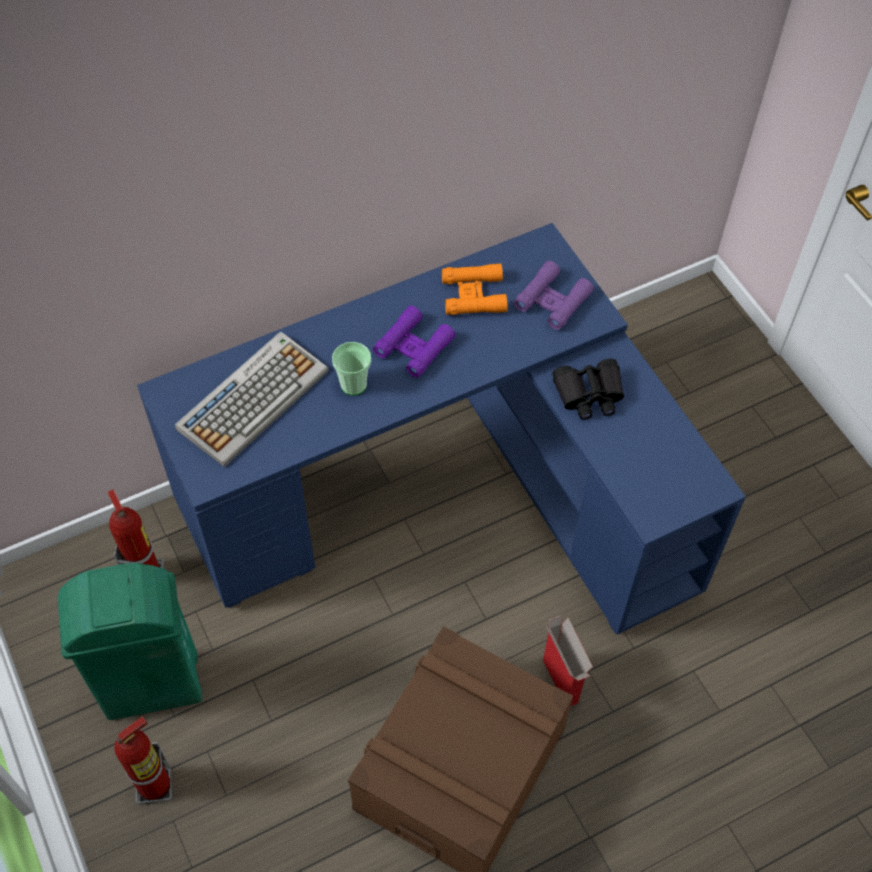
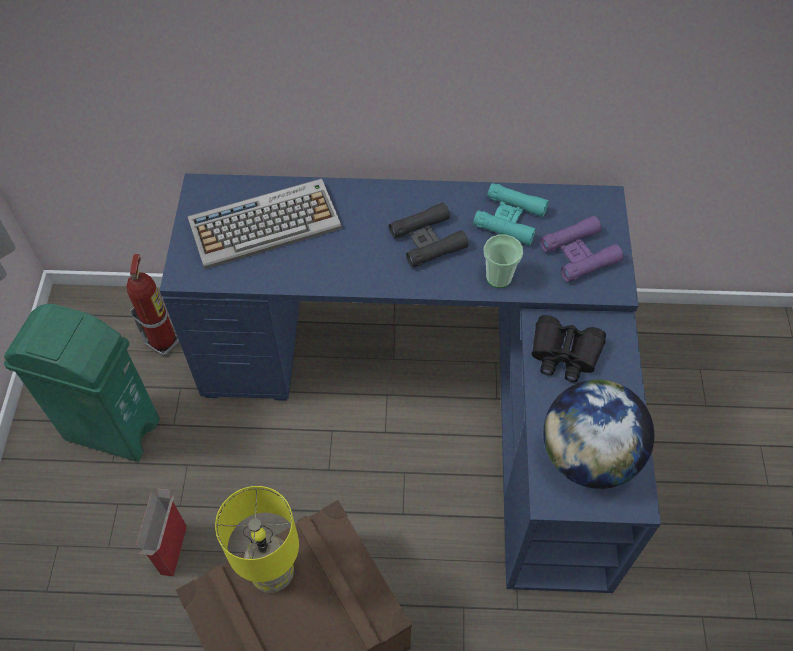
camera: 30 degrees right, 0 degrees up
fire extinguisher [115,716,172,804] -> none
cup [332,342,371,396] -> cup moved to [484,235,523,288]
purple binoculars [373,306,456,378] -> black binoculars [389,202,469,267]
orange binoculars [442,264,507,315] -> turquoise binoculars [473,183,549,246]
cardboard box [543,615,593,706] -> cardboard box moved to [136,488,187,577]
none -> yellow table lamp [215,486,299,593]
none -> globe [543,380,654,489]

